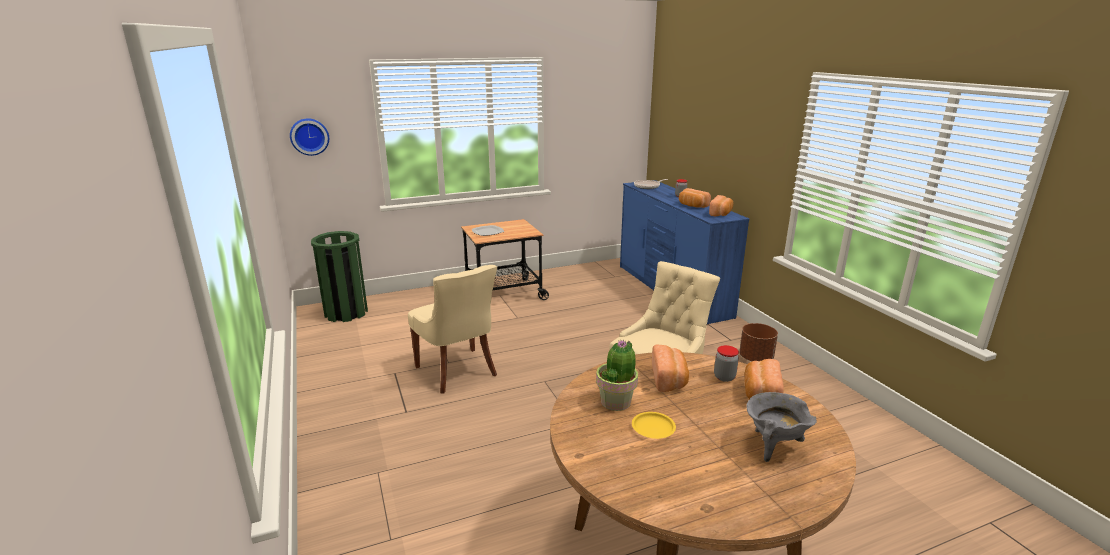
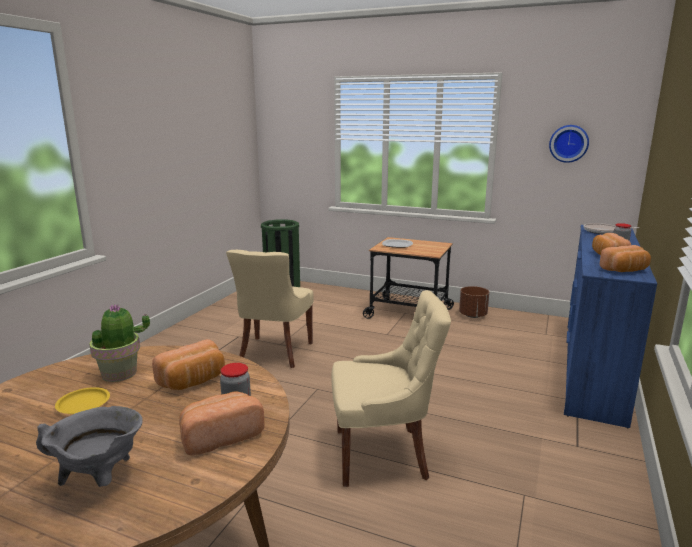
camera: 45 degrees right, 5 degrees down
wall clock [290,118,329,156] -> wall clock moved to [549,125,589,163]
brown planter [739,323,778,361] -> brown planter moved to [459,286,489,318]

